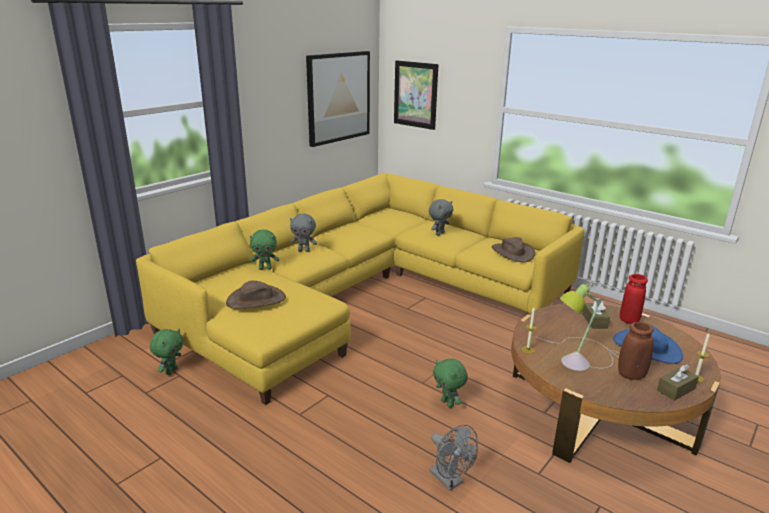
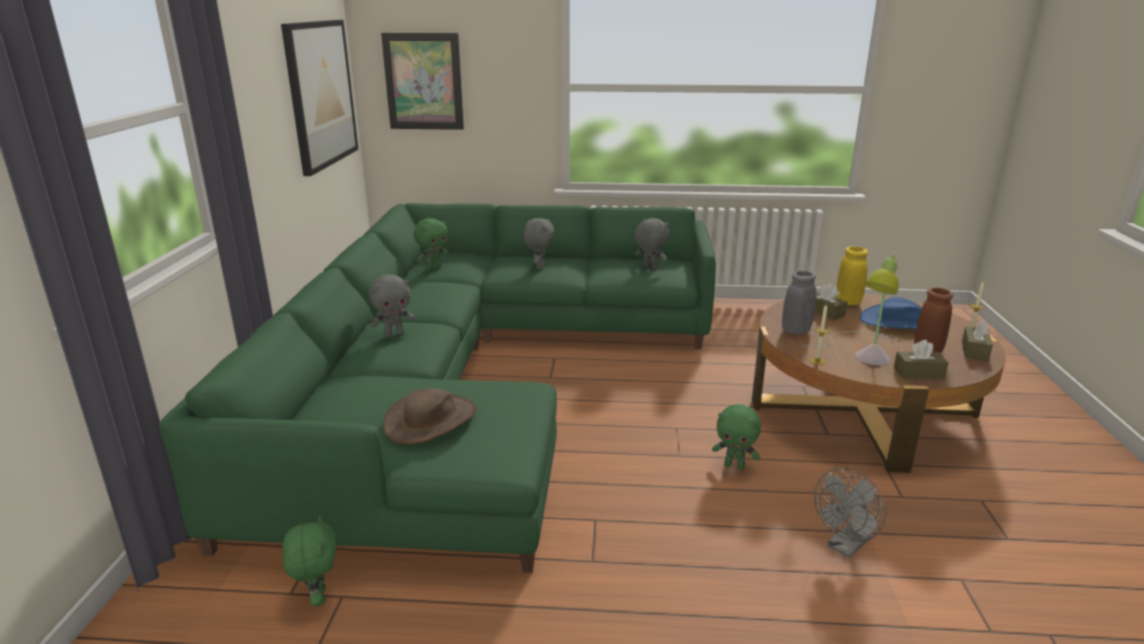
camera: 35 degrees left, 0 degrees up
yellow sofa [136,173,585,405] -> green sofa [159,203,716,573]
green plush toy [250,229,279,270] -> green plush toy moved to [413,218,448,270]
grey fan [430,425,478,490] -> grey fan turned 120 degrees clockwise [814,468,886,558]
brown hat [492,237,535,263] -> grey plush toy [634,218,669,269]
red vase [620,274,648,324] -> yellow vase [837,246,868,305]
none -> grey vase [782,271,816,335]
none -> brown tissue box [894,340,949,379]

